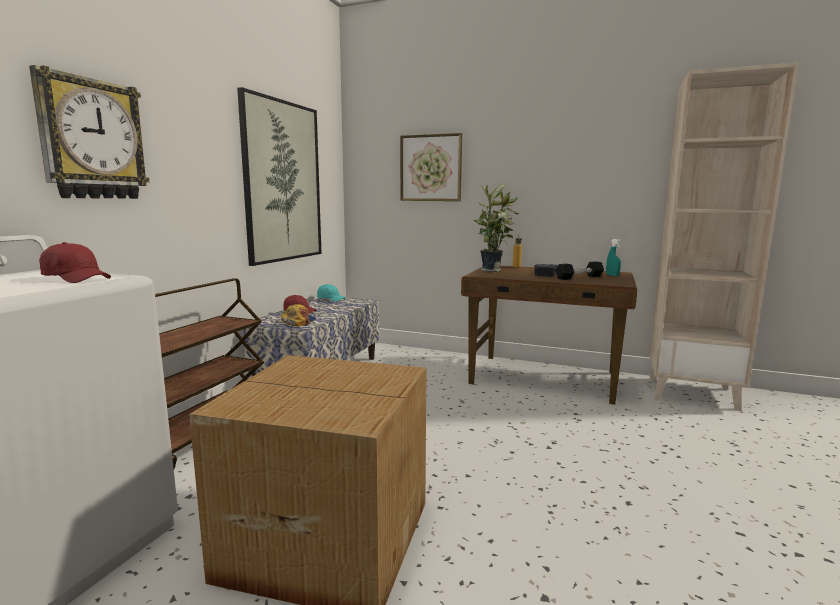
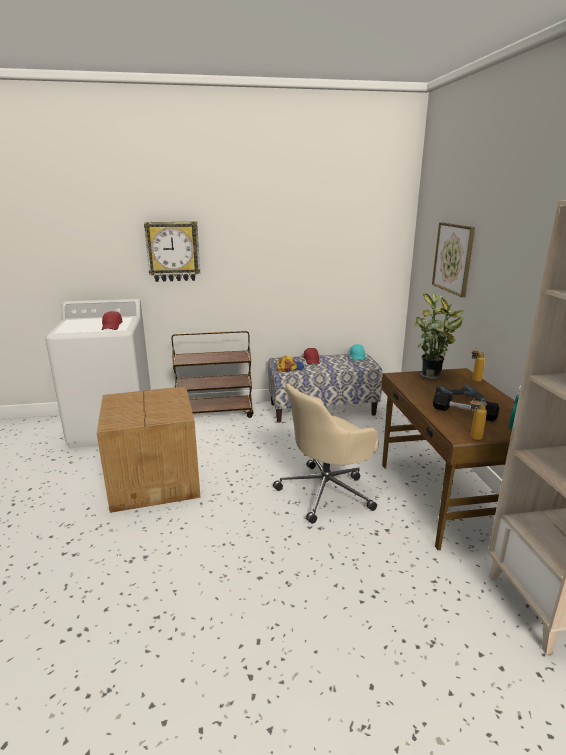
camera: 60 degrees right, 10 degrees up
picture [237,87,322,266] -> none
none -> beige office chair [273,383,379,524]
none -> bottle [470,397,487,440]

